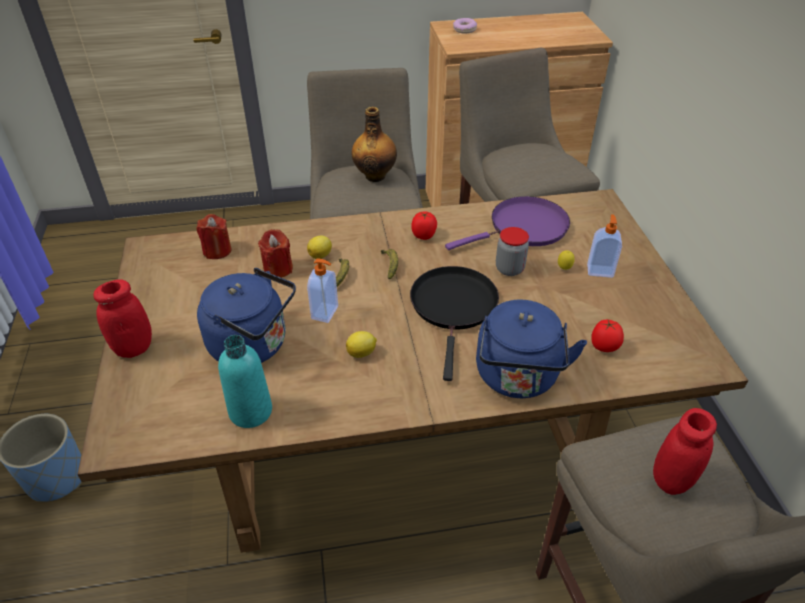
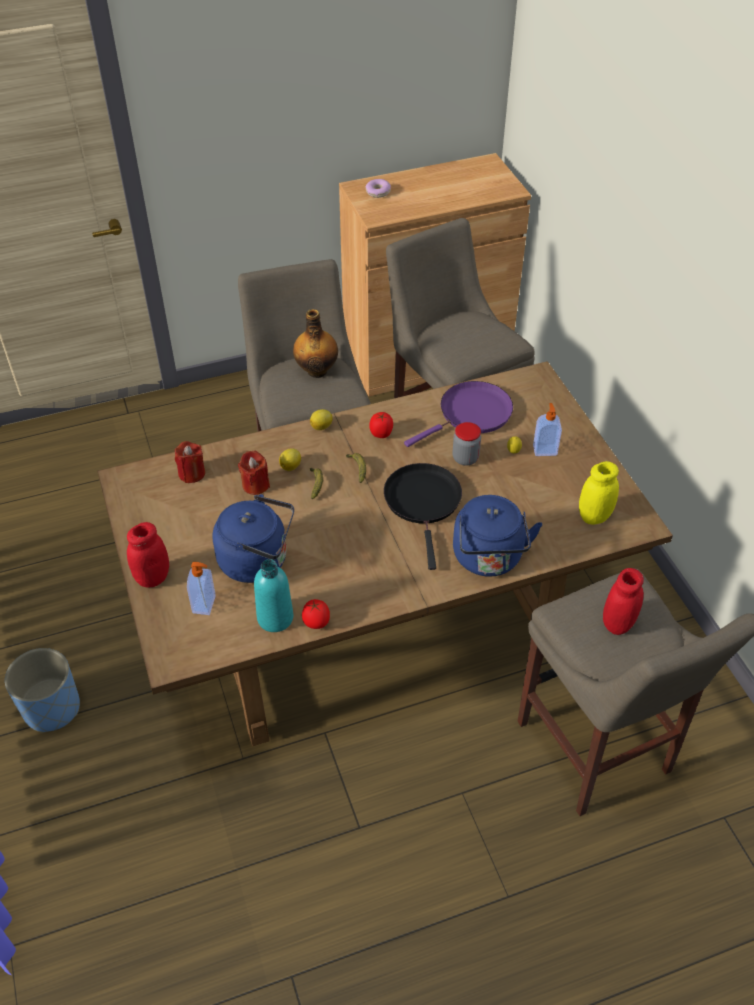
camera: 10 degrees left, 5 degrees up
soap dispenser [307,258,338,323] -> soap dispenser moved to [187,562,216,615]
lemon [346,331,377,358] -> lemon moved to [310,409,333,430]
tomato [591,320,624,352] -> tomato moved to [302,599,330,629]
none -> yellow jar [579,461,619,525]

